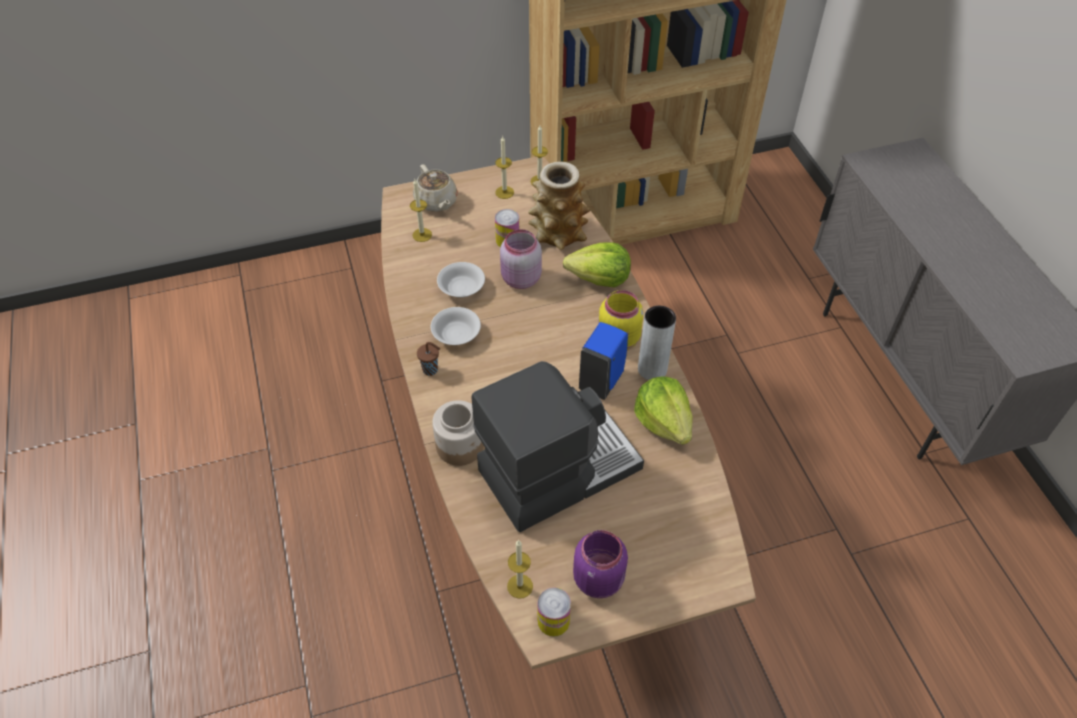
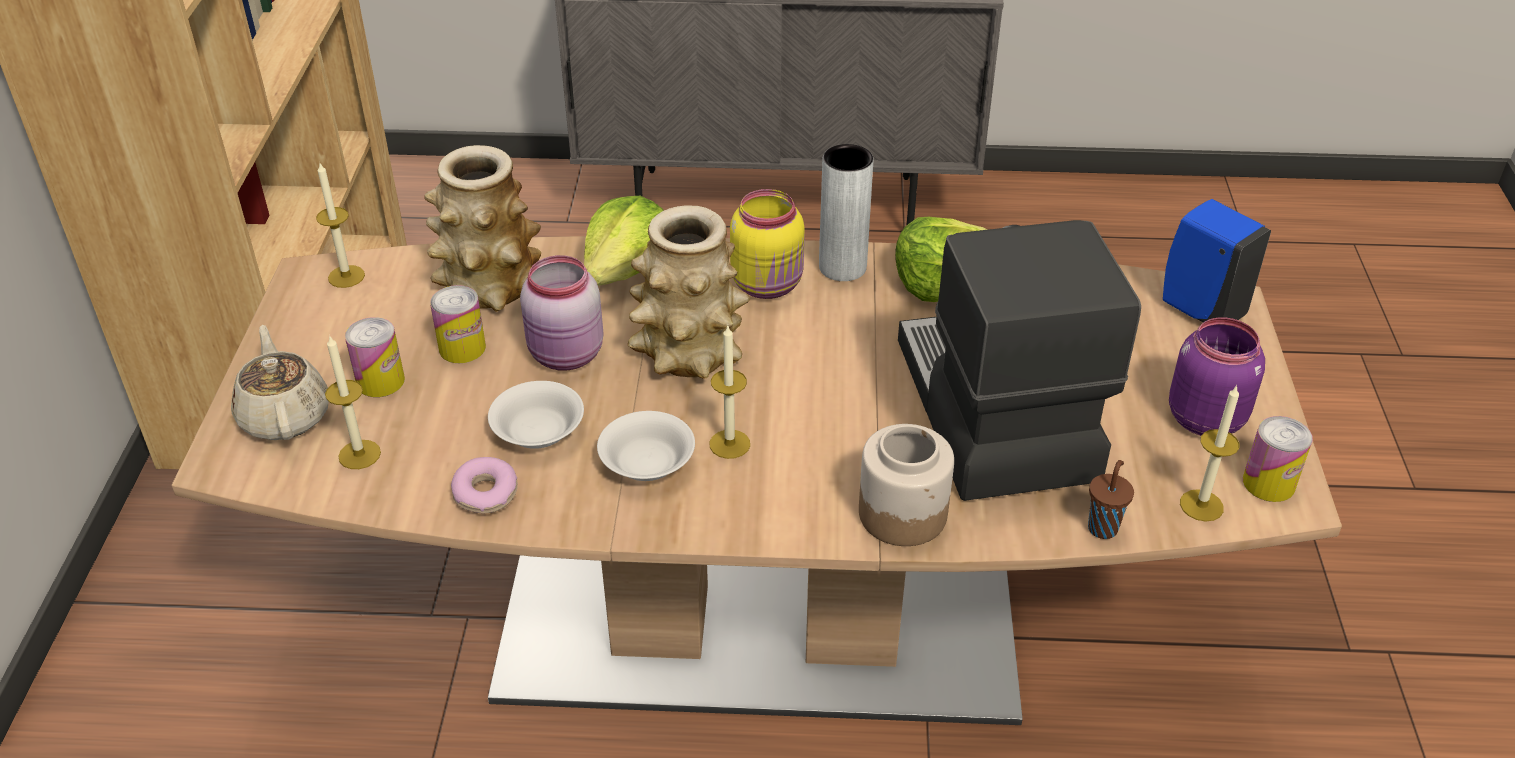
camera: 70 degrees left, 10 degrees down
beige teapot [413,164,458,212] -> beige teapot turned 105 degrees counterclockwise [231,325,329,440]
brown cup [417,342,440,376] -> brown cup moved to [1088,460,1134,539]
candle [495,136,514,199] -> candle moved to [710,326,750,459]
blue soap dispenser [579,322,628,400] -> blue soap dispenser moved to [1163,199,1271,323]
none -> can [345,317,405,397]
none -> donut [451,457,518,513]
none -> vase [628,205,750,379]

